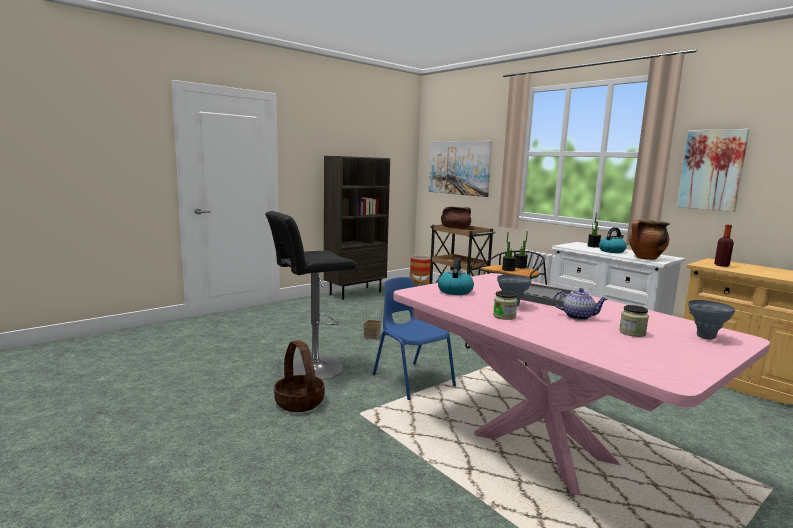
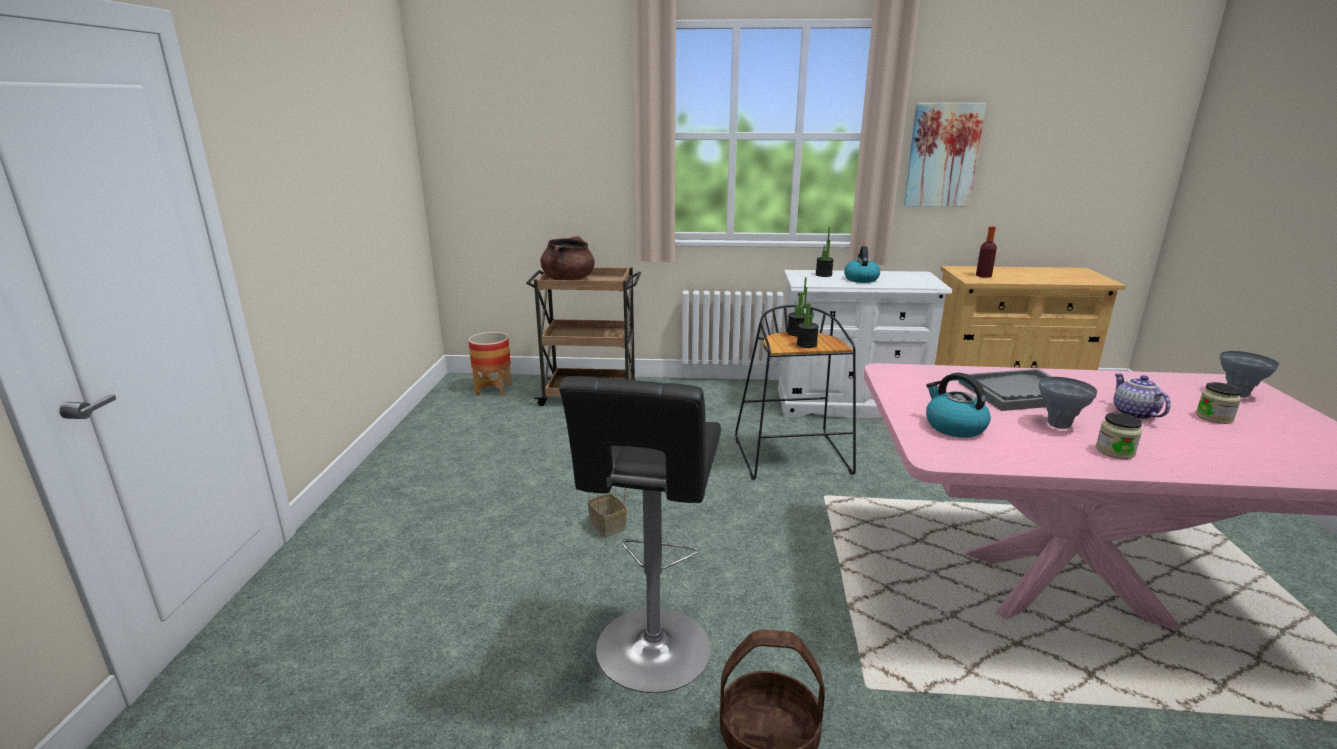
camera: 45 degrees left, 10 degrees up
brown bookcase [324,156,390,300] -> none
blue chair [373,277,456,400] -> none
picture [428,141,492,197] -> none
teapot [553,288,608,320] -> teapot turned 75 degrees counterclockwise [1113,374,1171,419]
cooking pot [629,220,669,260] -> none

